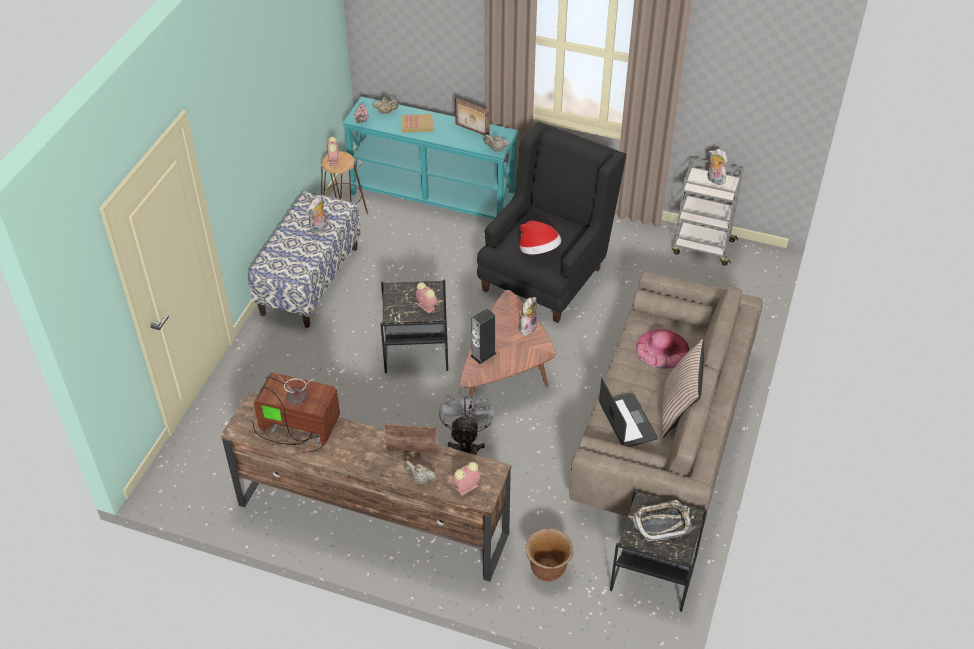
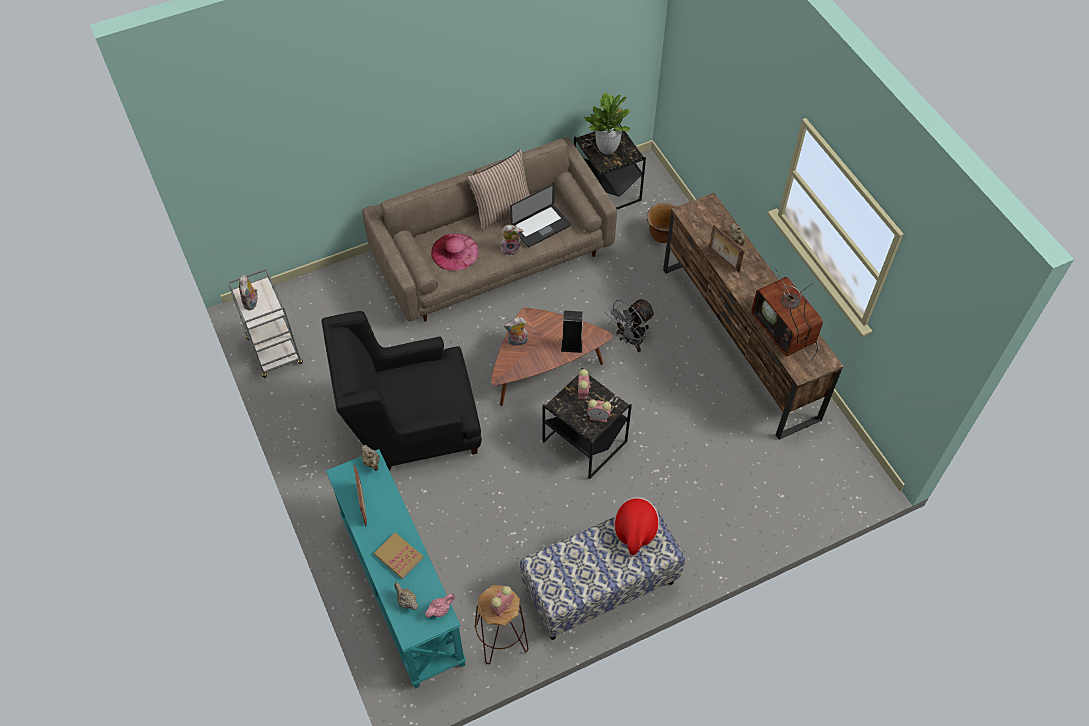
camera: 135 degrees left, 10 degrees up
plush toy [306,197,328,233] -> plush toy moved to [501,225,523,256]
alarm clock [453,462,481,496] -> alarm clock moved to [587,399,611,422]
hat [519,221,561,254] -> hat moved to [614,497,659,557]
laptop [599,378,658,447] -> laptop turned 150 degrees counterclockwise [510,184,571,247]
tray [633,500,692,541] -> potted plant [584,92,631,154]

